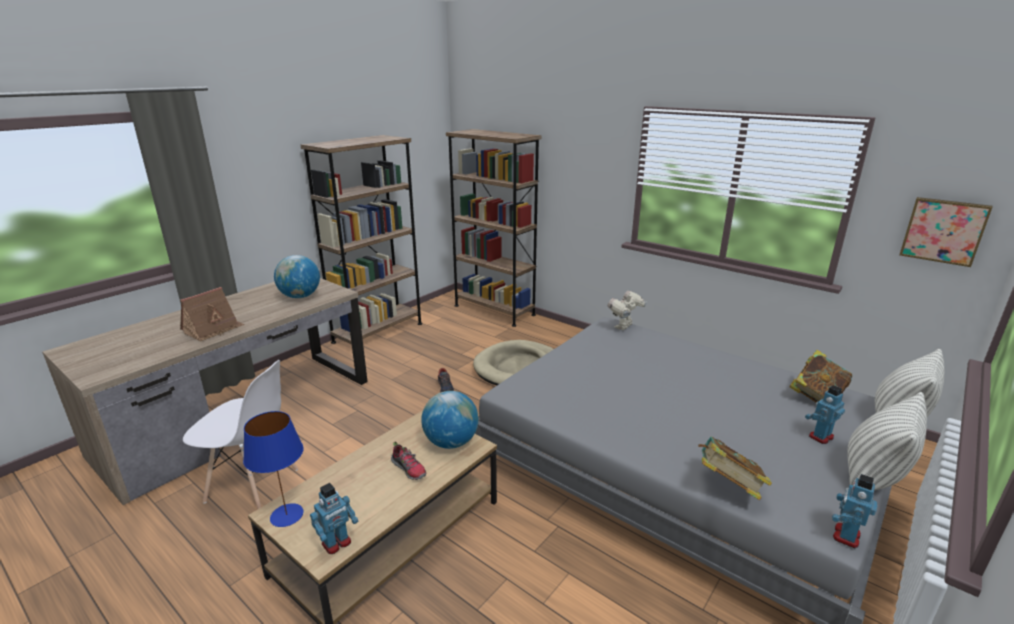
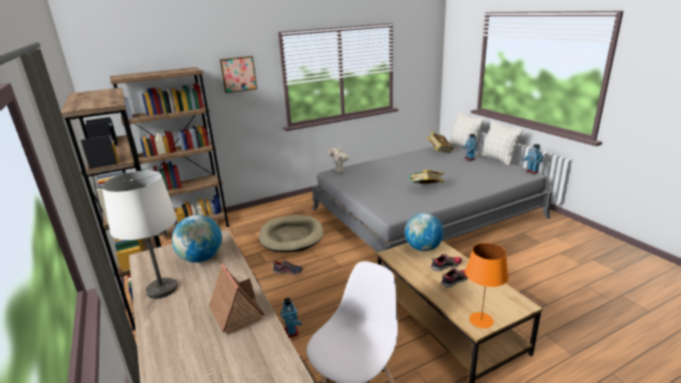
camera: 65 degrees left, 0 degrees up
blue table lamp [243,411,304,527] -> orange table lamp [465,243,509,328]
toy robot [310,483,358,554] -> toy robot moved to [281,298,302,338]
book [698,436,772,500] -> book moved to [409,170,444,184]
picture [899,197,993,267] -> picture moved to [220,56,257,93]
none -> white table lamp [102,170,177,299]
none -> shoe [441,268,468,288]

